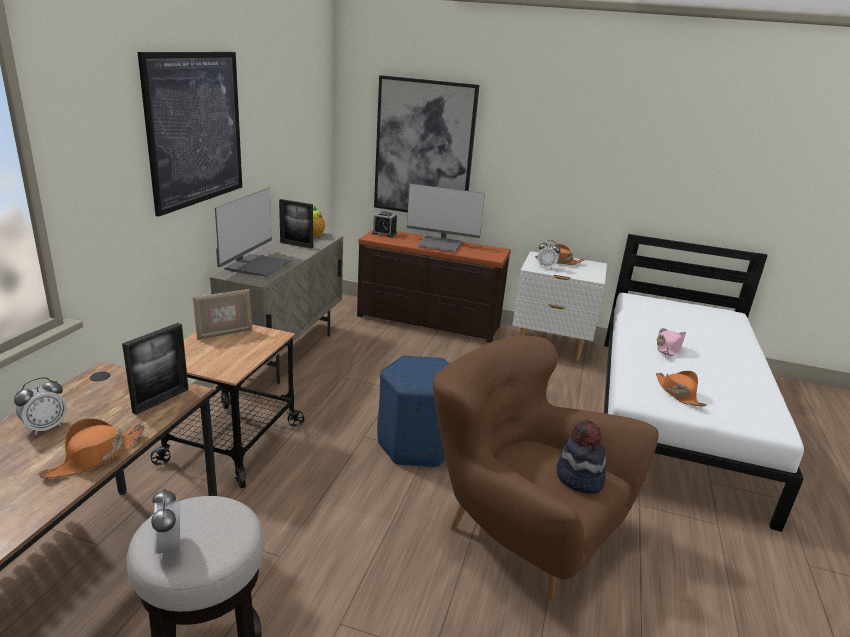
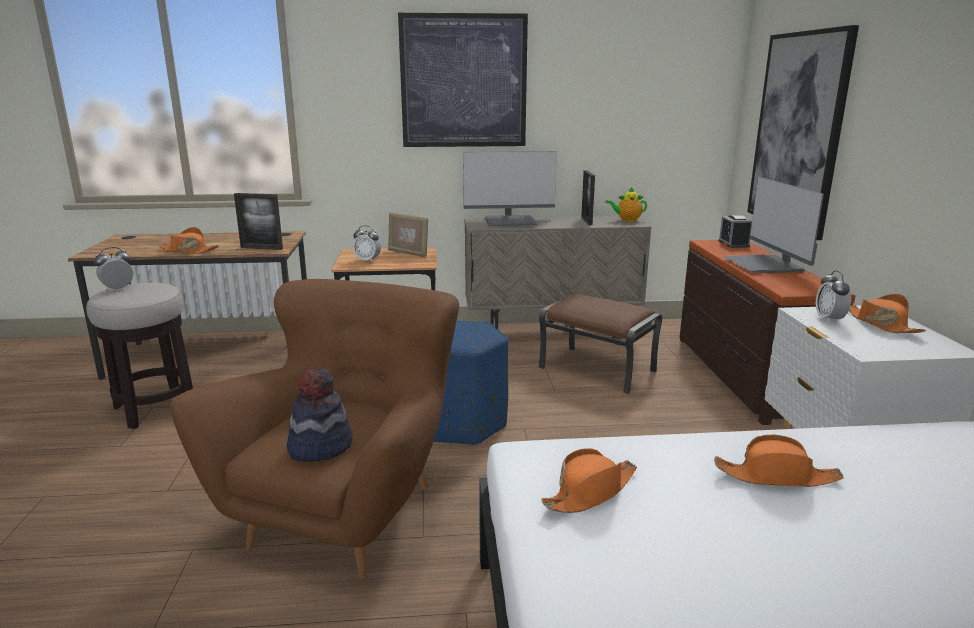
camera: 70 degrees right, 5 degrees down
alarm clock [14,377,67,435] -> alarm clock moved to [353,226,381,263]
pink hat [657,328,686,356] -> orange hat [714,435,844,487]
none -> brown ottoman [539,294,662,394]

